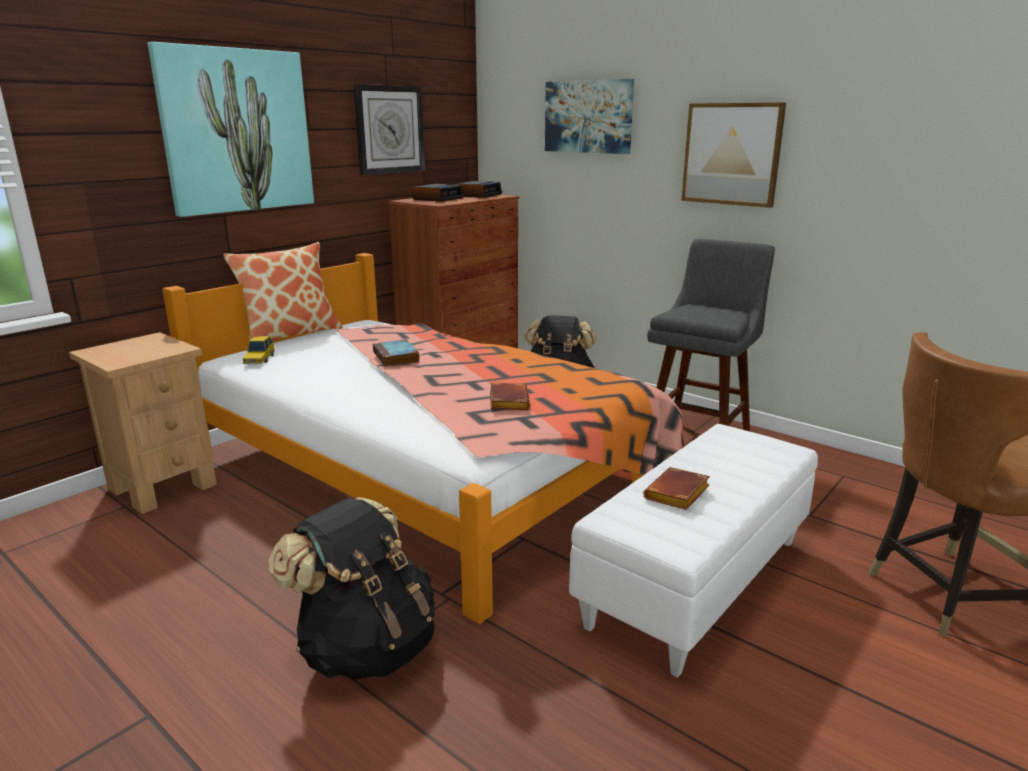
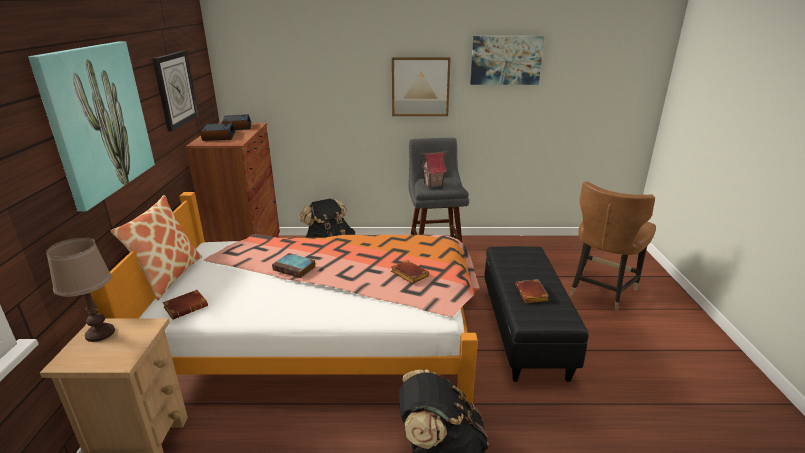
camera: 40 degrees left, 5 degrees up
toy car [243,336,275,364] -> brown book [162,290,208,320]
picture [545,79,634,154] -> picture moved to [470,36,545,85]
white ottoman [569,424,818,678] -> black ottoman [484,246,588,382]
none -> brown table lamp [46,237,115,342]
none -> toy house [421,150,448,188]

